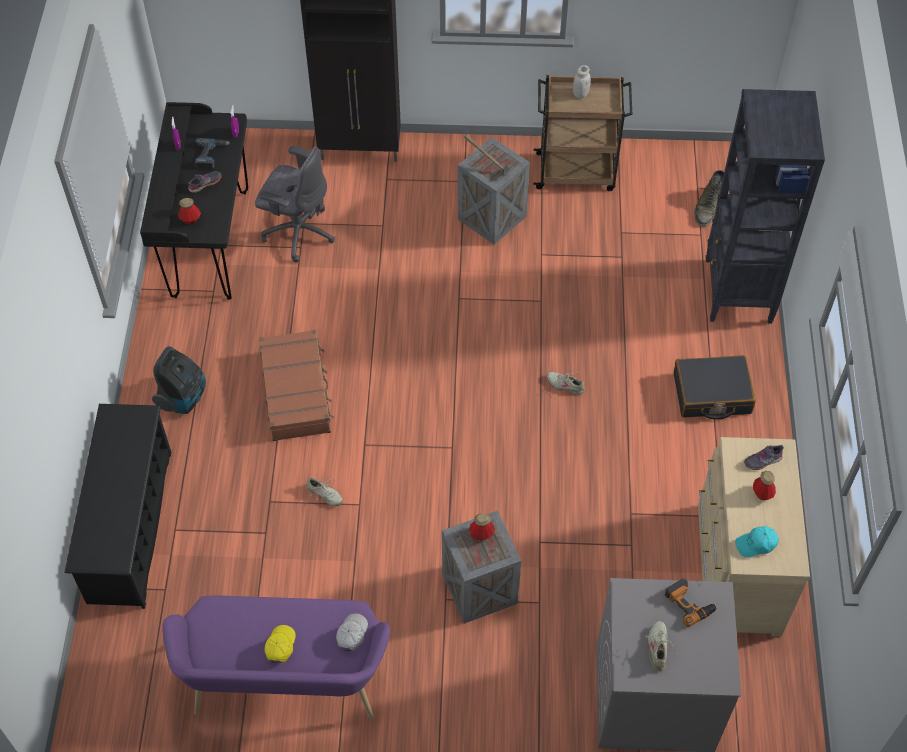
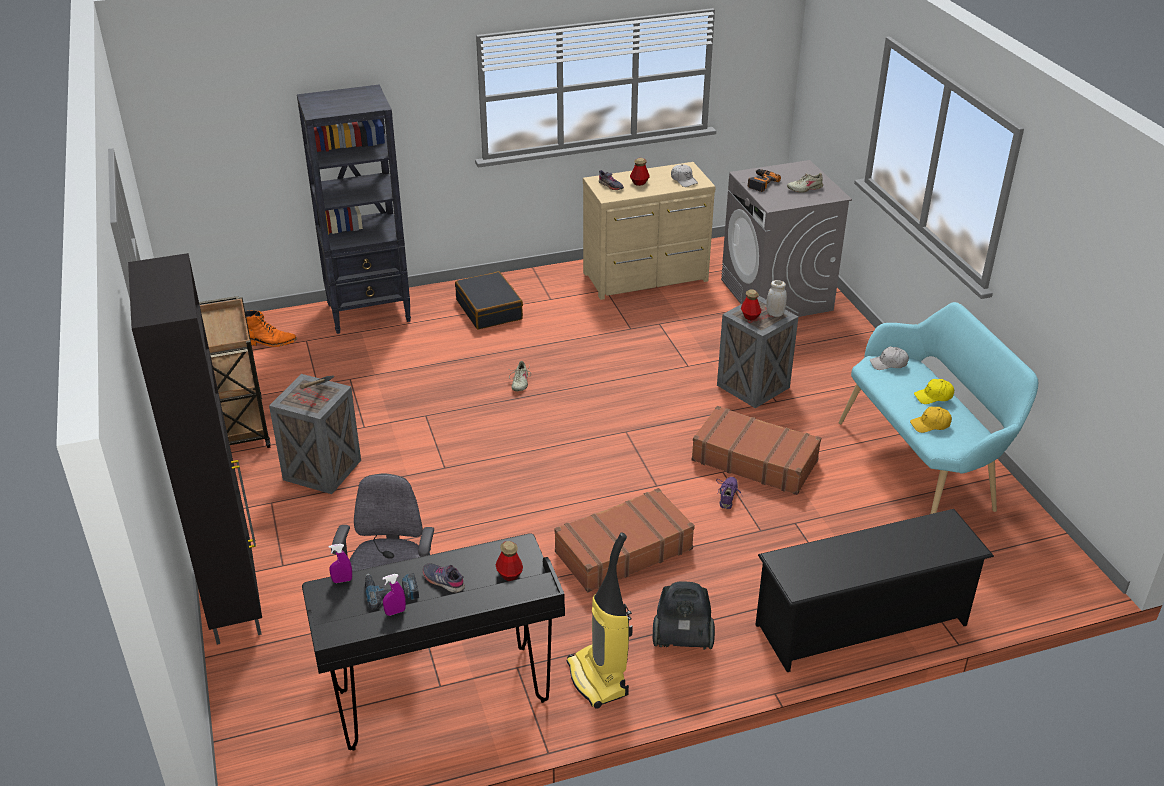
camera: 110 degrees left, 20 degrees down
purple bench [162,596,390,721] -> turquoise bench [839,302,1039,514]
beige shoe [306,474,343,506] -> purple shoe [716,477,743,509]
white jar [573,65,591,98] -> white jar moved to [766,280,787,317]
green boot [694,170,724,227] -> orange boot [245,310,297,347]
turquoise cap [735,526,779,557] -> white cap [671,164,698,187]
none -> vacuum cleaner [567,533,633,709]
none -> brown suitcase [692,406,821,495]
none -> yellow cap [910,406,952,433]

